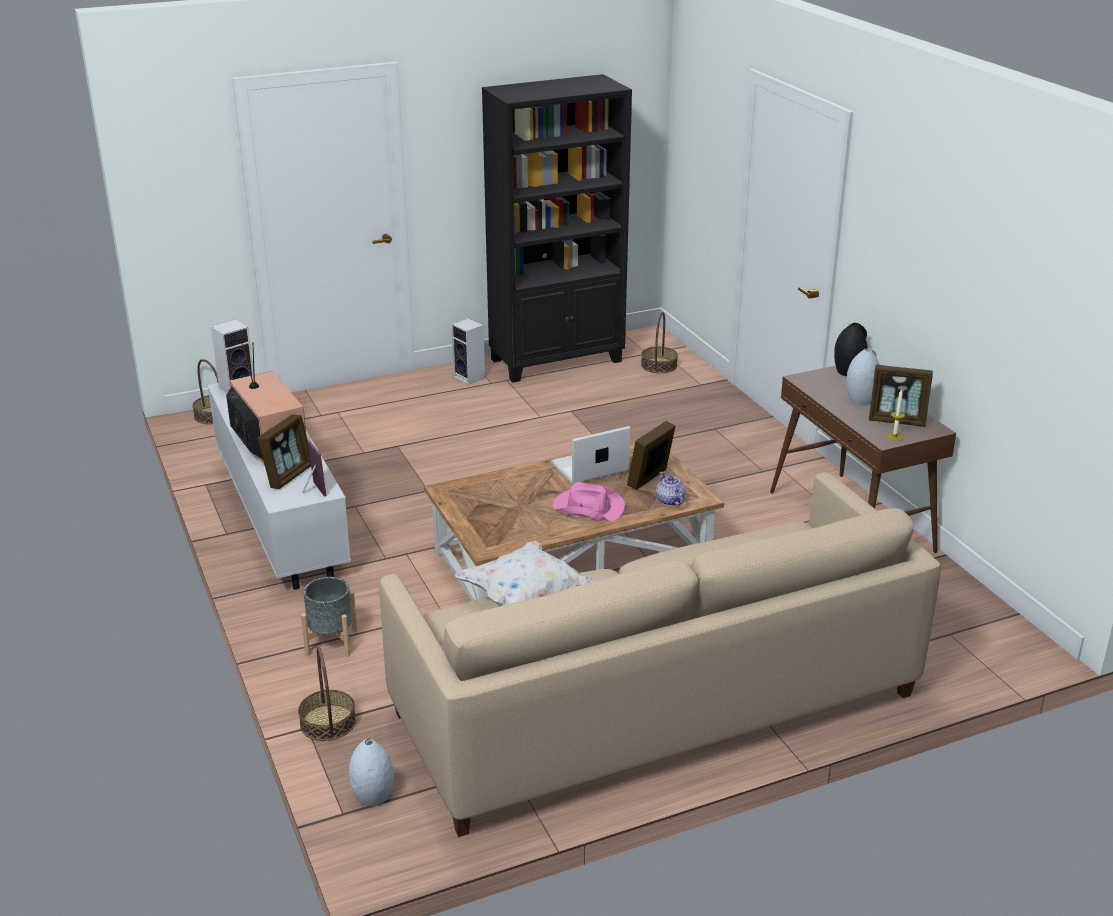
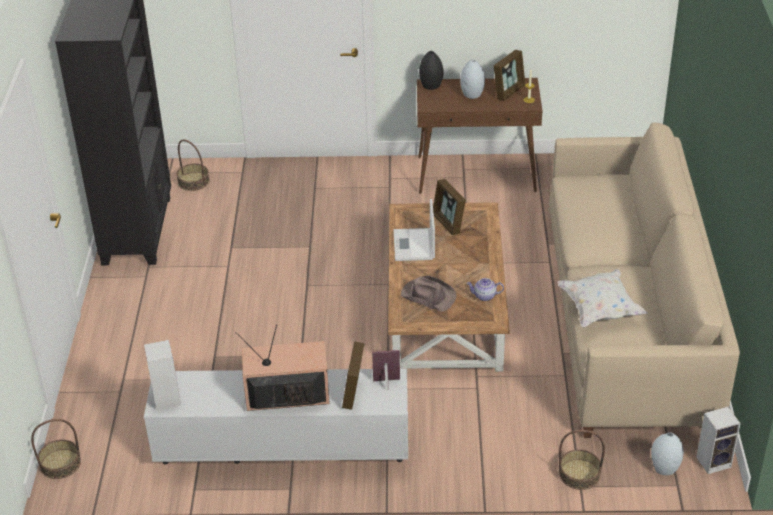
camera: 65 degrees left, 10 degrees up
picture frame [258,414,311,489] -> picture frame turned 135 degrees counterclockwise [342,341,364,410]
grey planter [301,577,357,657] -> none
speaker [451,318,485,385] -> speaker moved to [696,407,741,474]
pink hat [553,482,625,522] -> none
teapot [656,472,685,506] -> teapot moved to [466,278,504,301]
none -> brown hat [401,276,457,312]

